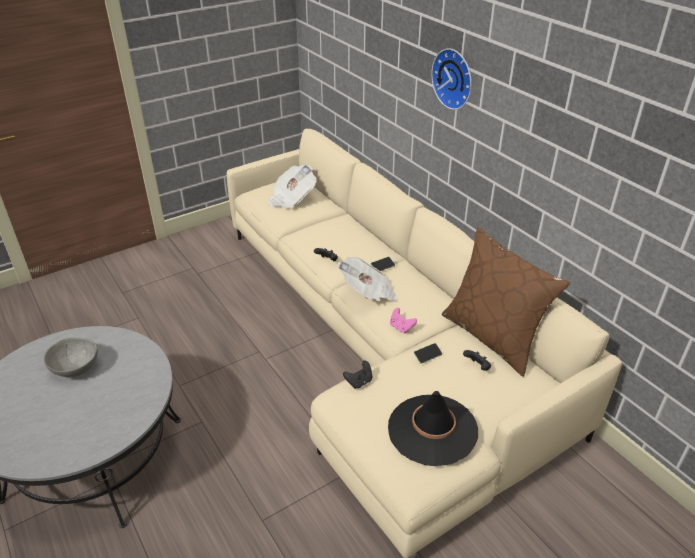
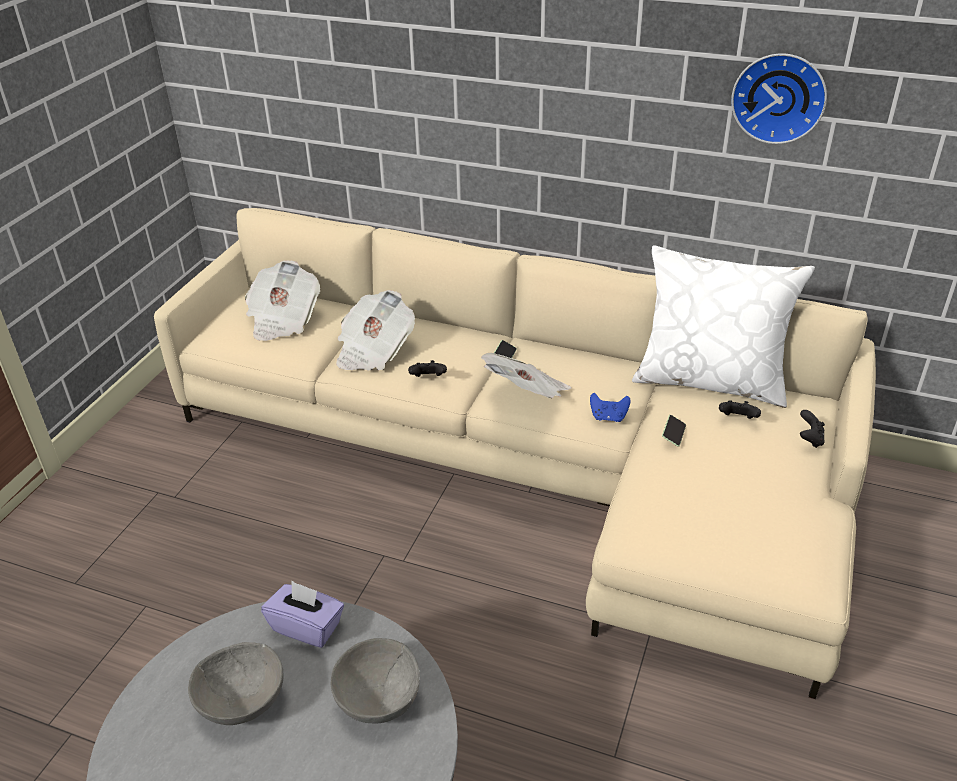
camera: 35 degrees left, 0 degrees up
black game controller [343,360,372,389] -> black game controller moved to [800,410,825,448]
black hat [388,391,479,466] -> none
pink game controller [390,308,417,333] -> blue game controller [590,393,630,422]
wall clock [431,48,472,110] -> wall clock moved to [731,53,827,144]
brown pillow [442,227,570,377] -> white pillow [632,245,815,408]
none -> purple tissue box [261,581,344,648]
none -> grey bowl [331,638,420,723]
none -> newspaper [336,290,415,371]

